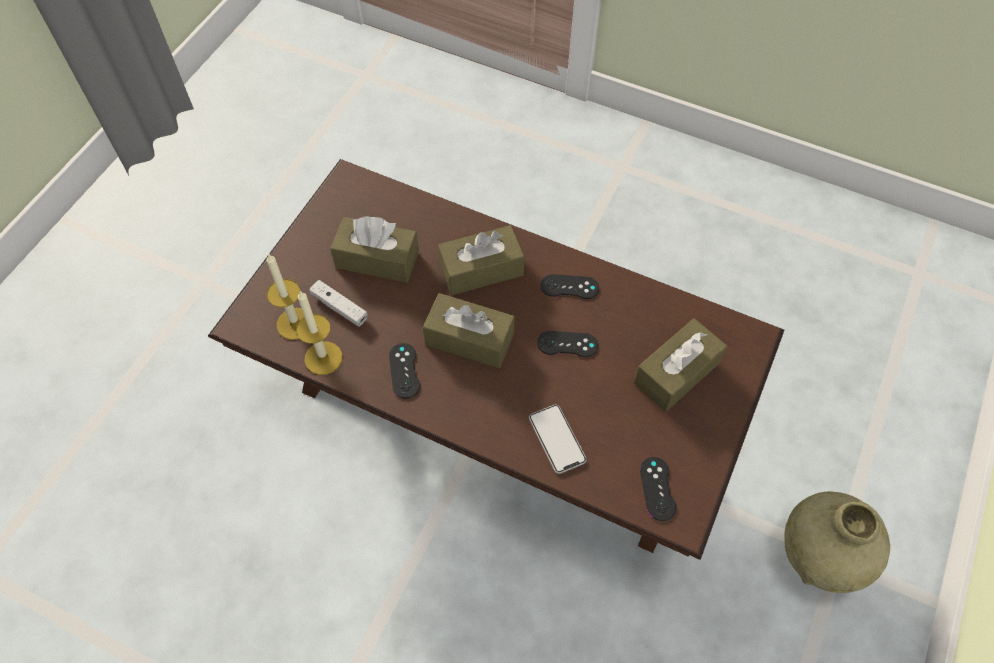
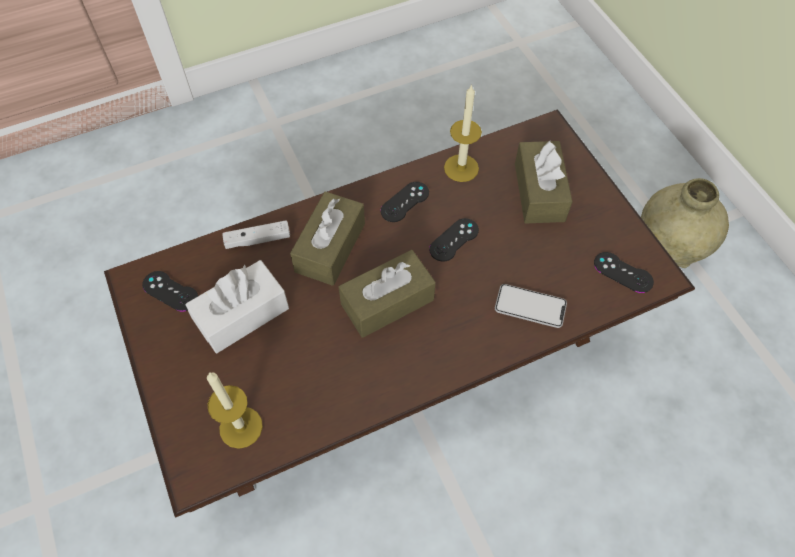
camera: 50 degrees left, 0 degrees up
candle [296,291,343,375] -> candle moved to [444,84,482,182]
white game controller [309,280,368,326] -> white game controller moved to [222,220,290,249]
brown tissue box [330,216,419,283] -> white tissue box [186,260,289,353]
black game controller [389,343,420,399] -> black game controller moved to [142,271,198,312]

